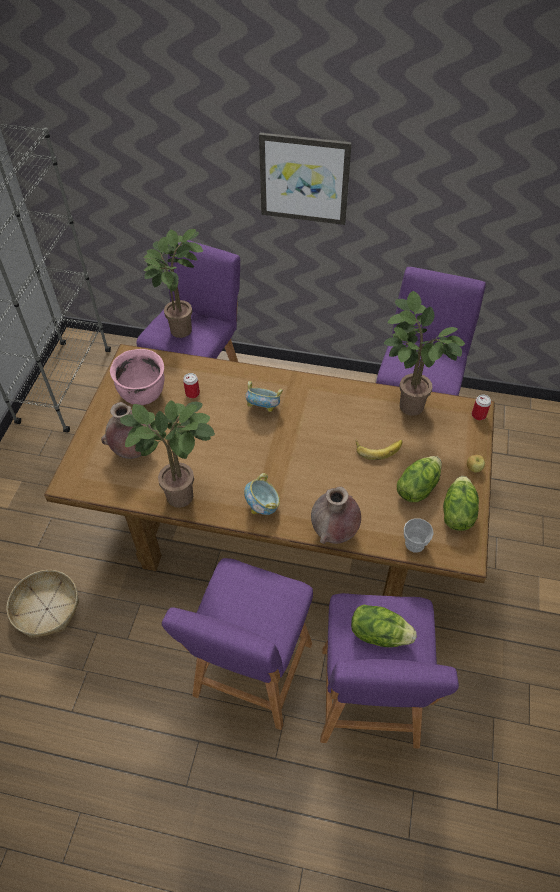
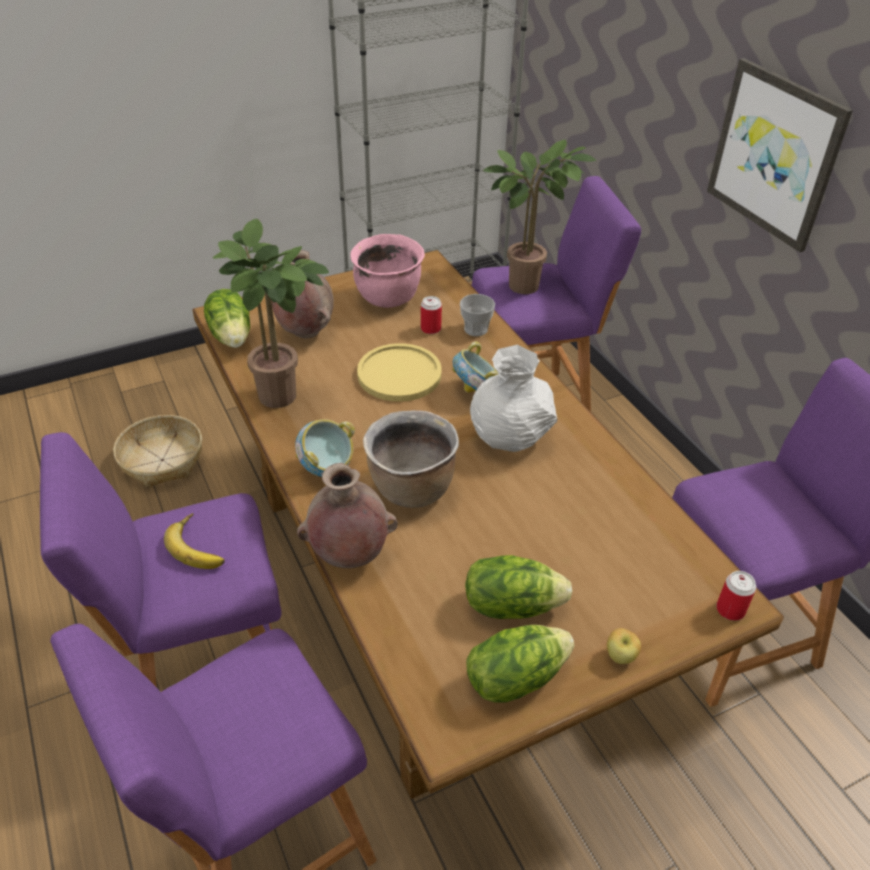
camera: 50 degrees right, 10 degrees down
lettuce [351,605,417,647] -> lettuce moved to [204,289,250,348]
banana [355,439,402,460] -> banana moved to [164,513,225,569]
potted plant [384,291,465,416] -> none
cup [404,518,434,553] -> cup moved to [460,294,495,336]
none -> yellow plate [357,343,442,402]
none -> brown cooking pot [363,410,459,508]
none -> white vase [470,345,557,452]

